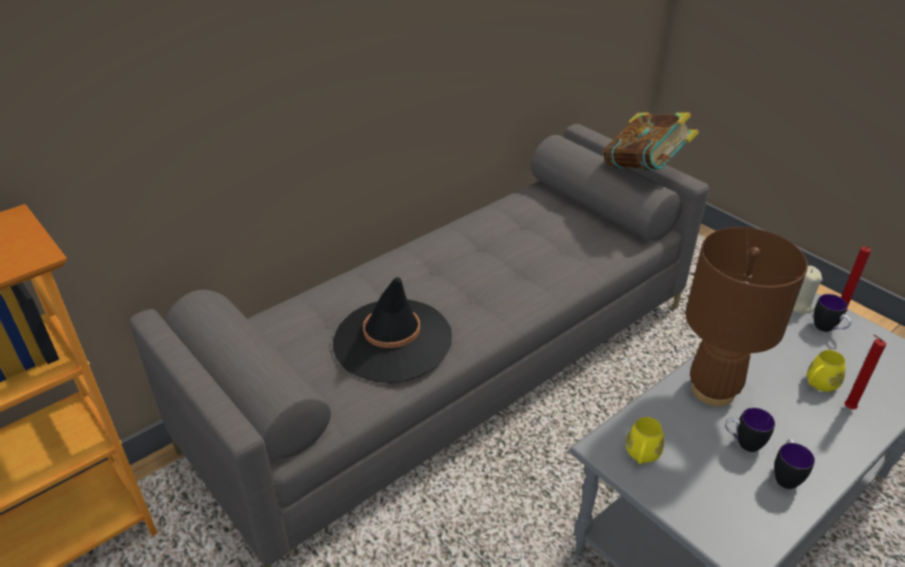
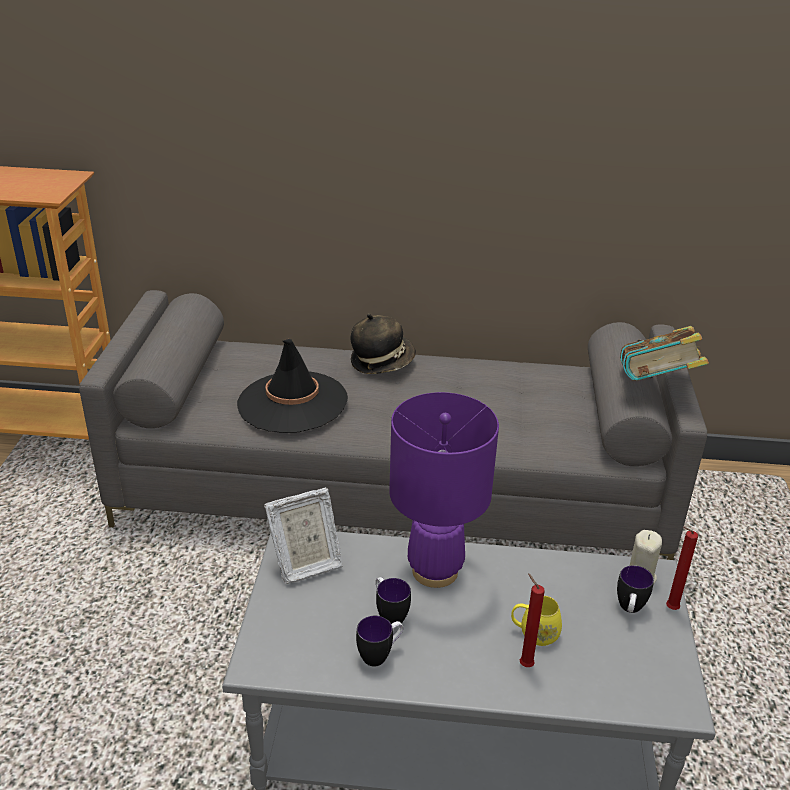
camera: 45 degrees right, 5 degrees down
yellow mug [626,417,664,464] -> picture frame [264,487,343,584]
brown table lamp [685,227,808,406] -> purple table lamp [389,392,499,588]
none -> hat [350,314,416,374]

